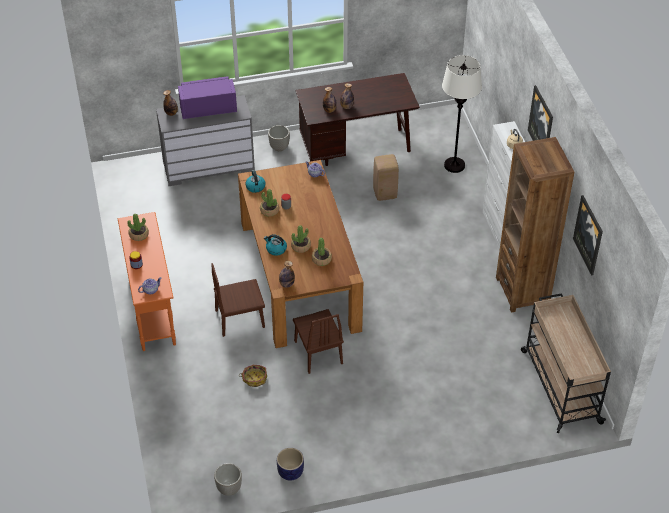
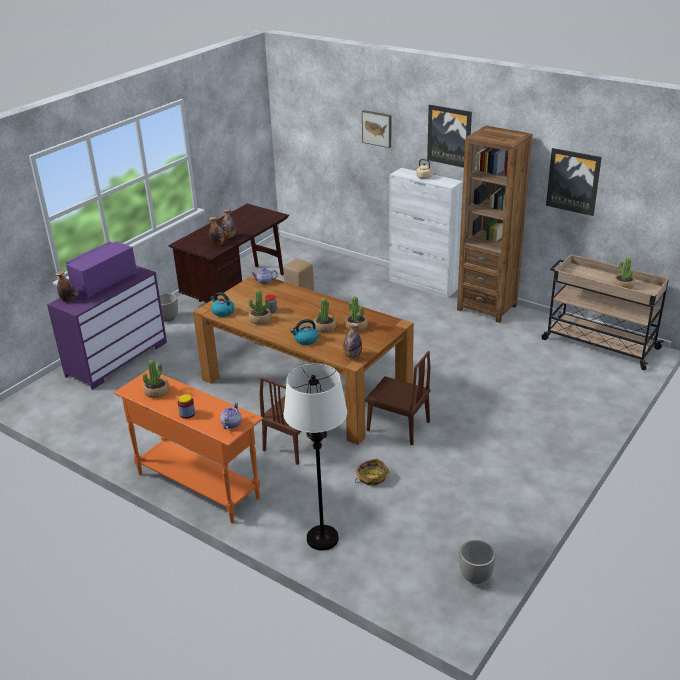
camera: 40 degrees left, 15 degrees down
grey dresser [156,95,255,186] -> purple dresser [47,265,167,390]
planter [277,448,304,480] -> none
white floor lamp [442,55,482,173] -> white floor lamp moved to [283,364,347,551]
none -> picture [362,110,391,148]
none -> potted plant [613,257,635,289]

